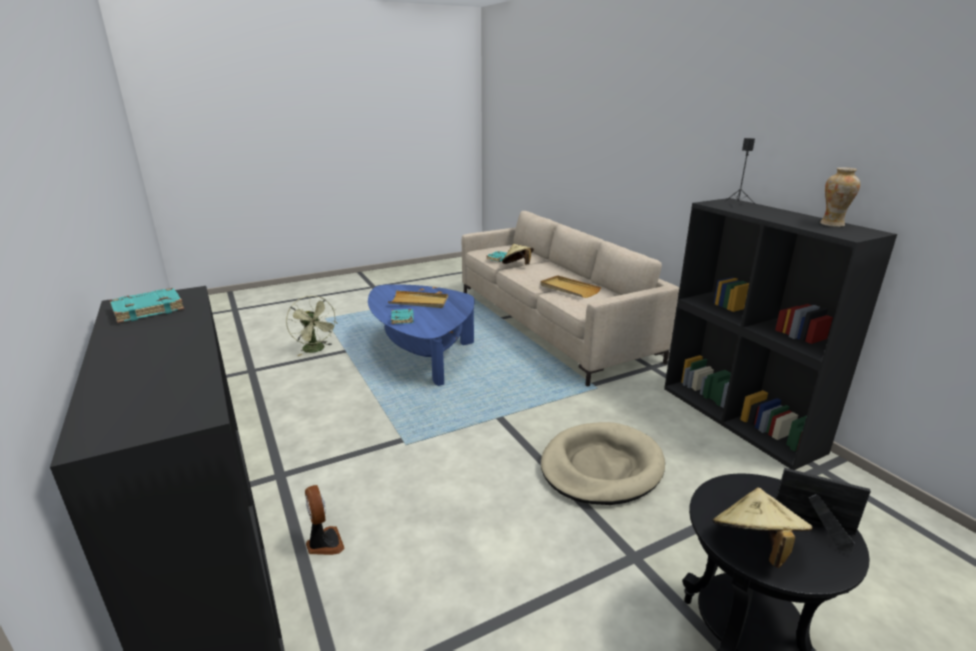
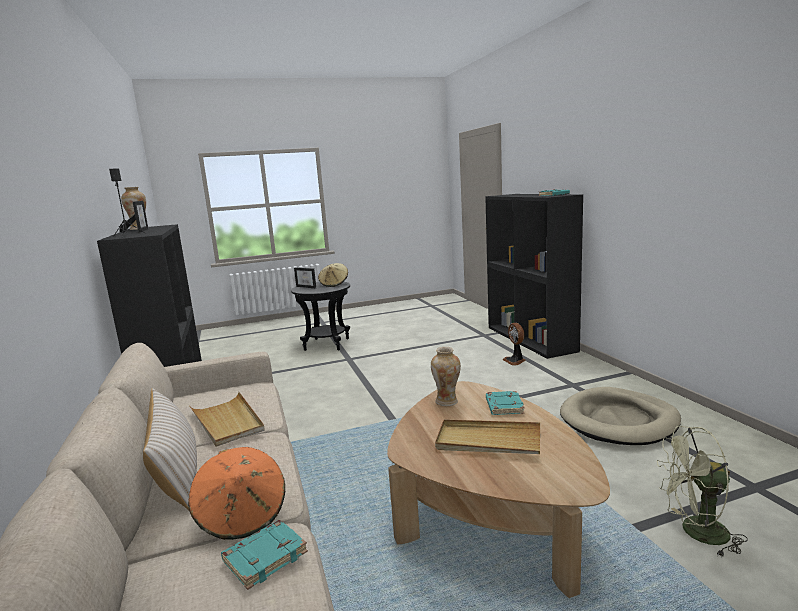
camera: 170 degrees left, 10 degrees down
green fan [286,296,338,356] -> green fan turned 60 degrees counterclockwise [657,426,748,558]
blue coffee table [368,284,474,386] -> brown coffee table [387,381,610,598]
beige hat [502,244,534,264] -> orange hat [188,447,285,540]
beige dog bed [541,422,665,505] -> beige dog bed moved to [560,387,681,445]
none -> picture frame [119,201,149,233]
none -> beige pillow [143,388,197,511]
none -> vase [431,347,461,406]

